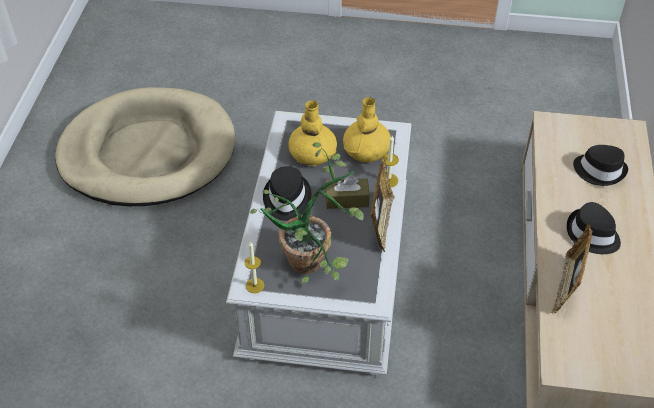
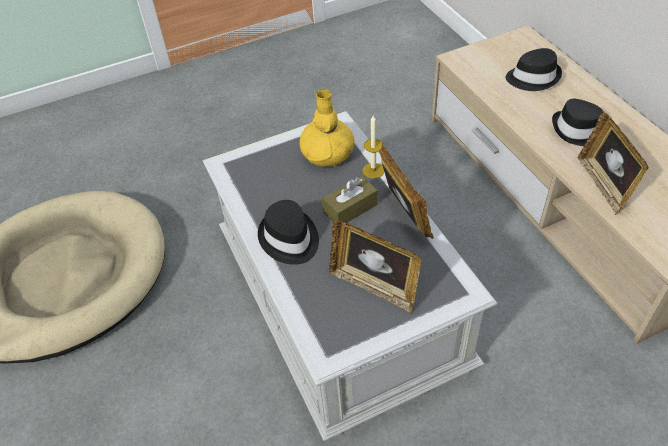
camera: 30 degrees left, 0 degrees up
candle [244,241,265,293] -> none
potted plant [250,142,364,284] -> picture frame [329,220,421,313]
yellow vase [288,100,337,166] -> none

